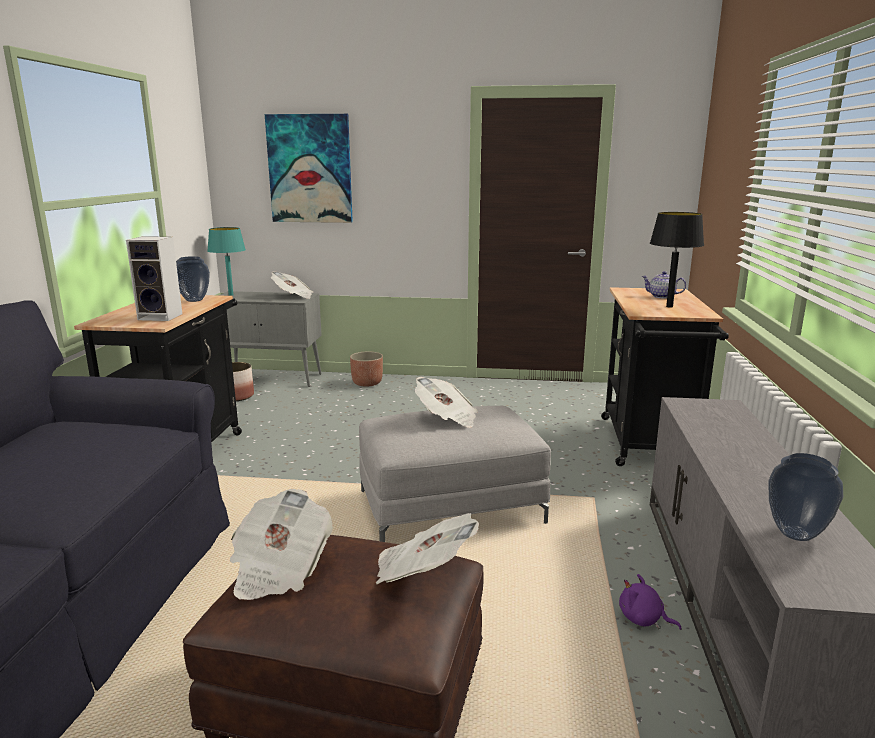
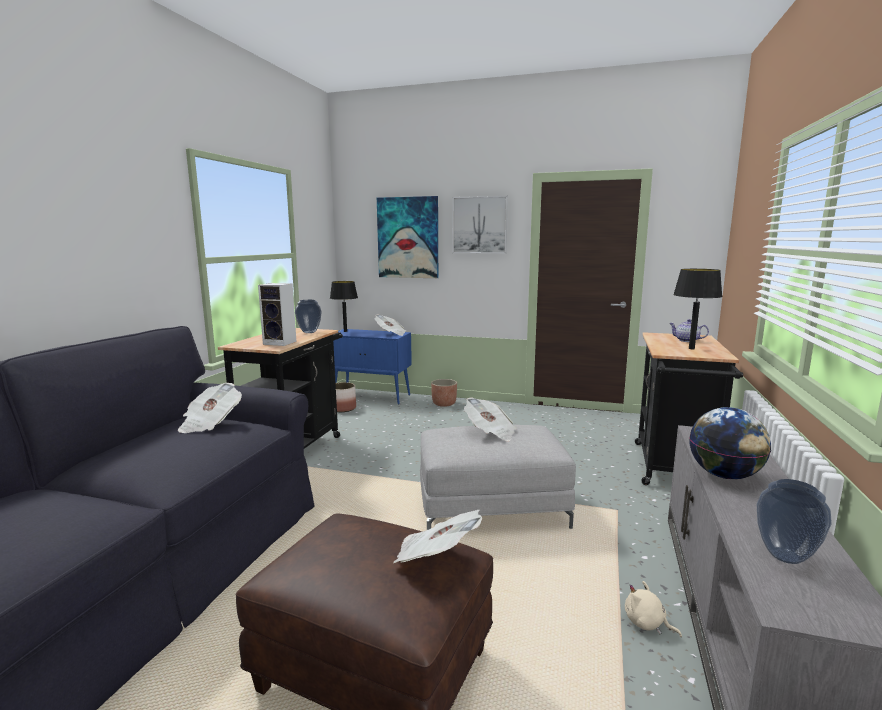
camera: 10 degrees right, 5 degrees down
turquoise table lamp [207,227,246,296] -> black table lamp [330,281,358,332]
grey cabinet [219,291,322,387] -> blue cabinet [333,329,412,405]
newspaper [230,489,333,600] -> newspaper moved to [178,383,242,433]
purple plush toy [619,574,682,630] -> beige plush toy [625,581,682,638]
none -> picture [452,196,508,254]
none -> globe [689,407,771,479]

